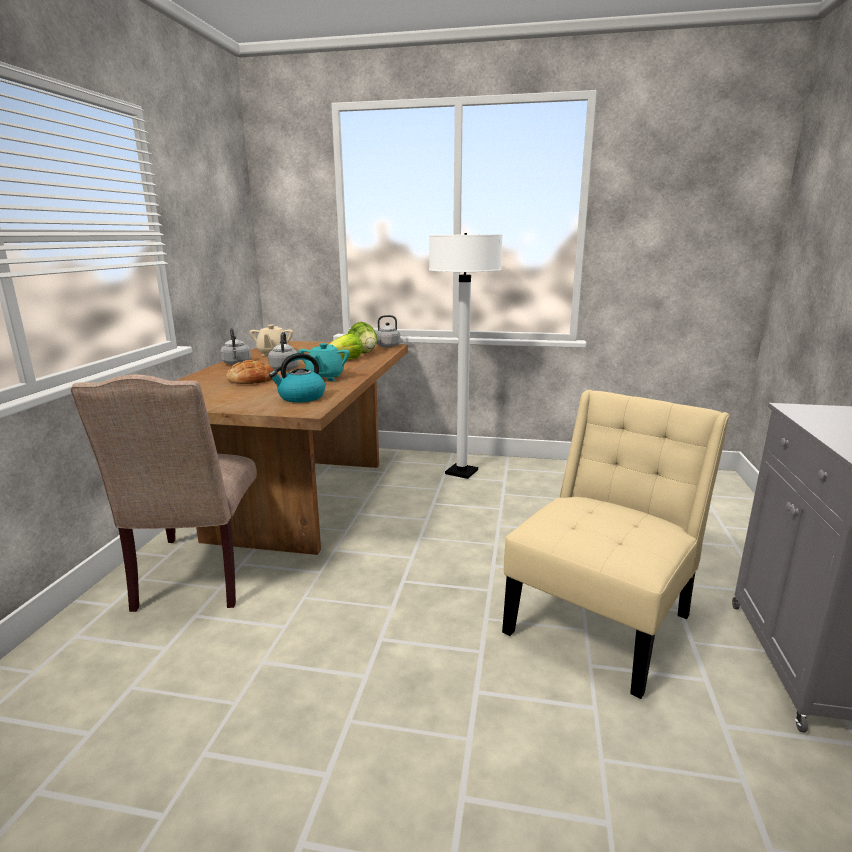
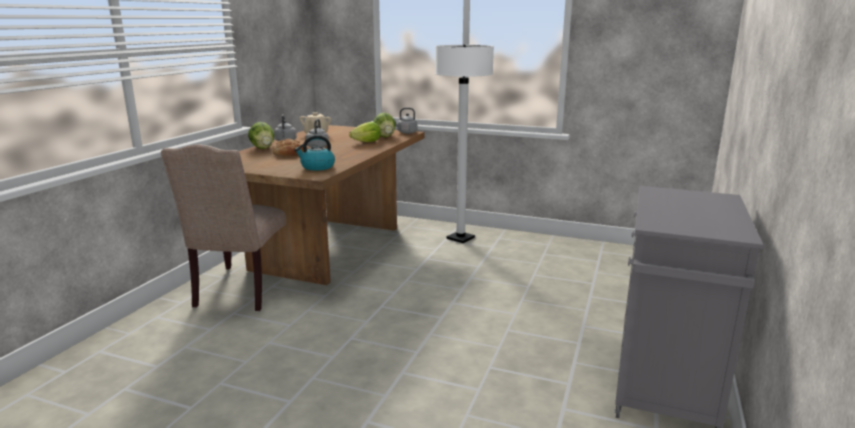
camera: 10 degrees right, 0 degrees up
turquoise teapot [298,343,350,381] -> none
beige chair [502,390,730,699] -> none
none -> lettuce [248,122,274,149]

